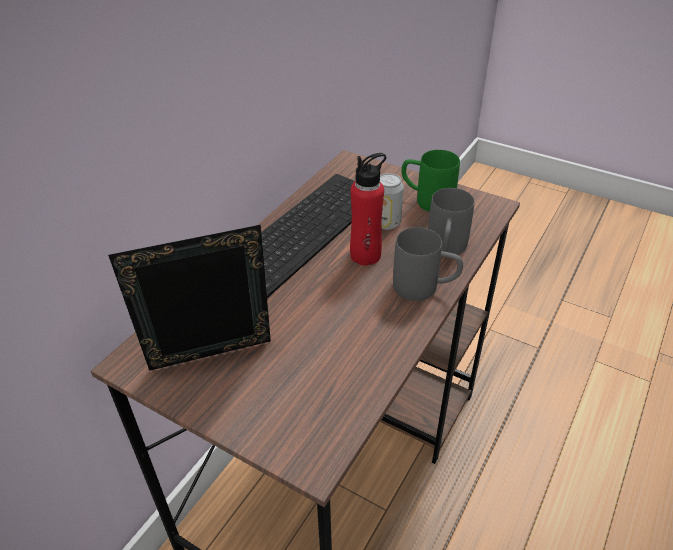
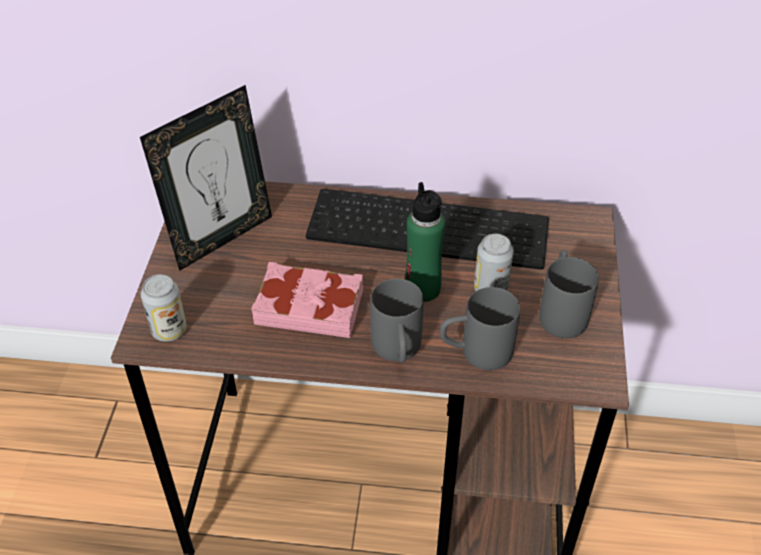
camera: 65 degrees right, 5 degrees up
picture frame [108,225,271,371] -> picture frame turned 90 degrees clockwise [140,85,272,271]
red bottle [350,153,386,265] -> green bottle [405,182,445,302]
green mug [402,150,460,212] -> grey mug [539,250,599,338]
none -> can [141,274,187,342]
none -> pink book [251,262,363,338]

